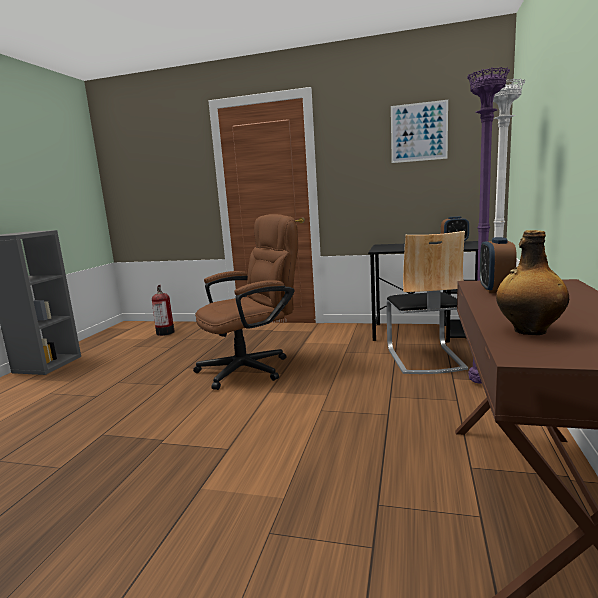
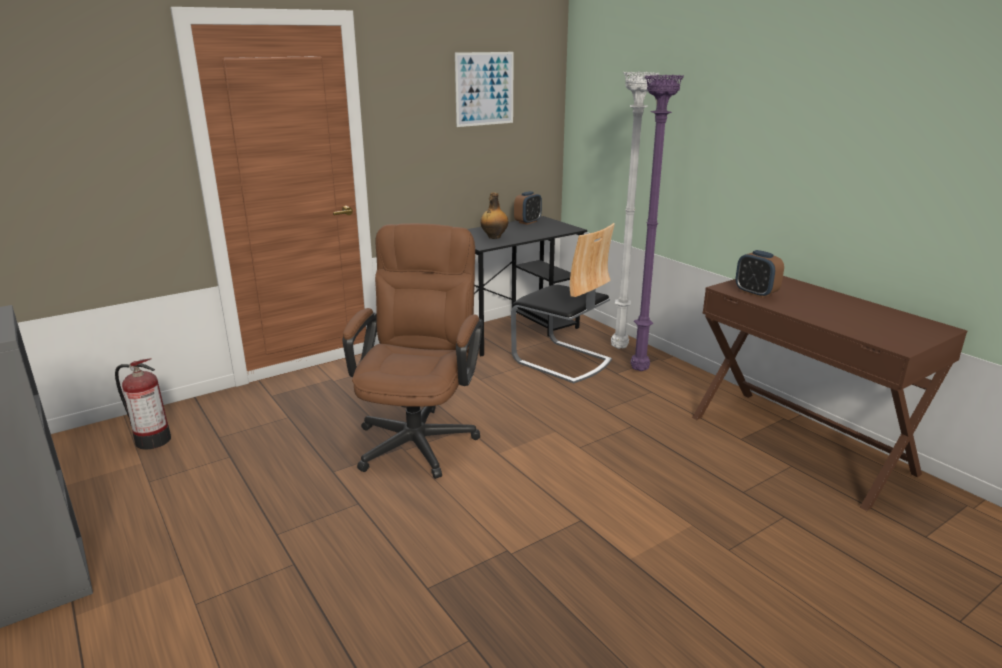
camera: 50 degrees left, 10 degrees up
bottle [496,230,569,335] -> bottle moved to [480,192,509,239]

